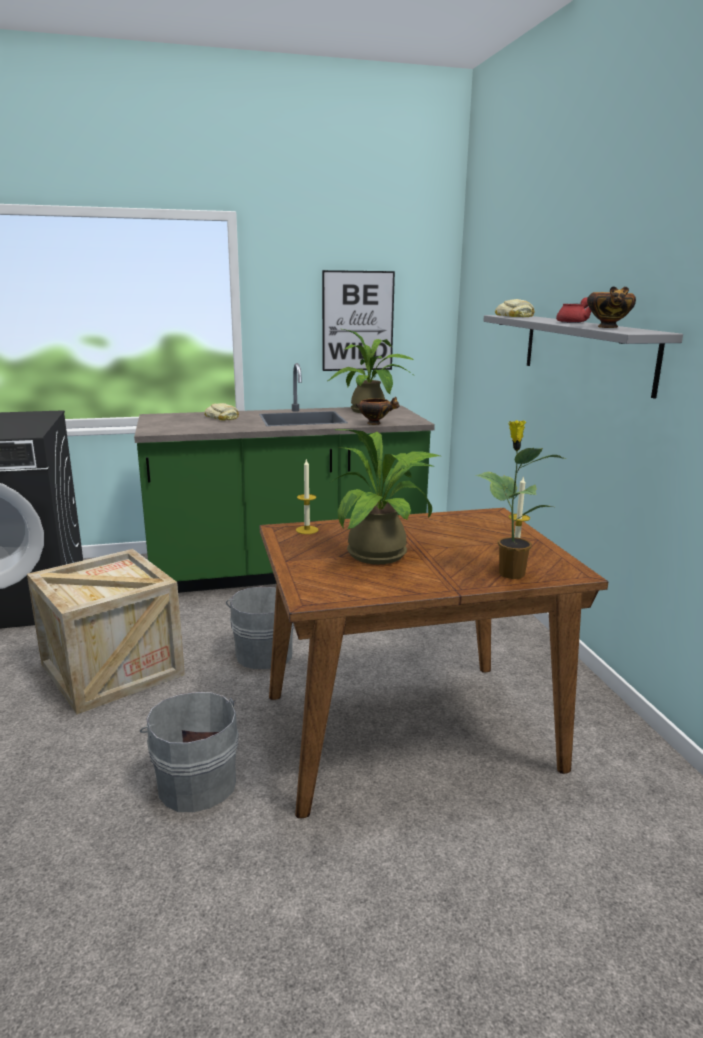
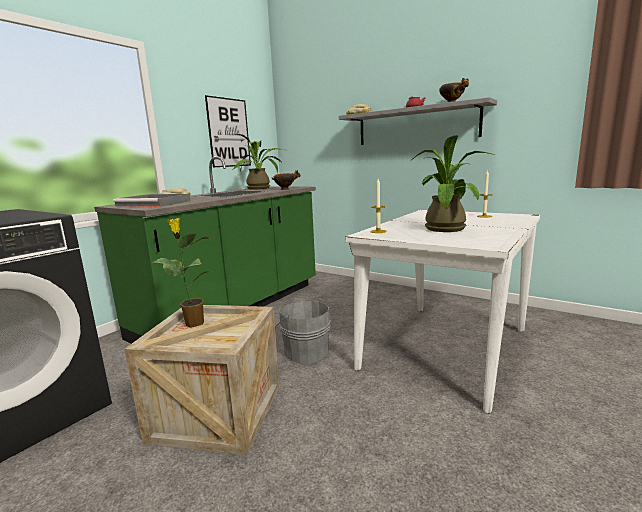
camera: 40 degrees left, 5 degrees down
grey bucket [140,692,239,812] -> none
brown dining table [259,508,608,818] -> white dining table [345,210,540,414]
potted plant [476,420,566,579] -> potted plant moved to [153,218,212,328]
none -> grey tray [113,194,191,207]

